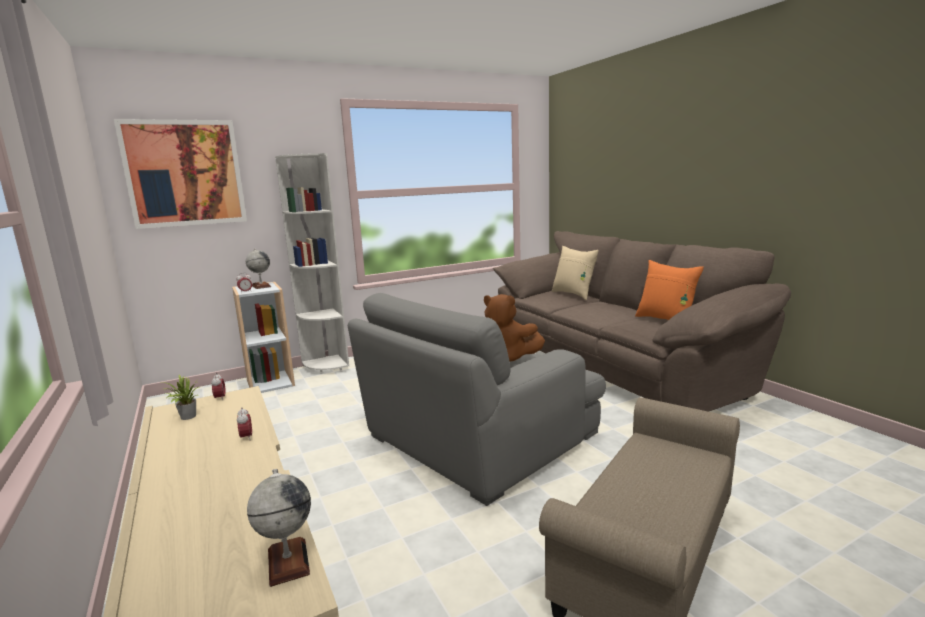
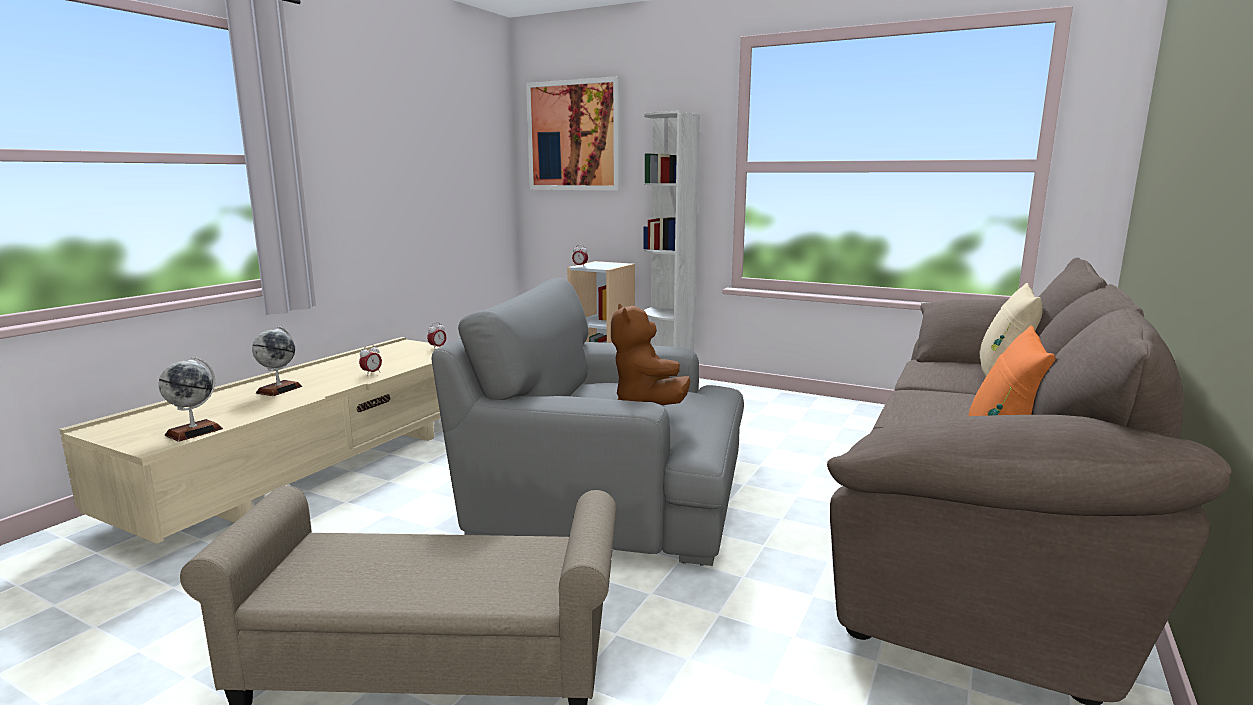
camera: 55 degrees right, 0 degrees up
potted plant [162,375,199,420] -> none
globe [246,249,271,289] -> globe moved to [252,326,302,396]

